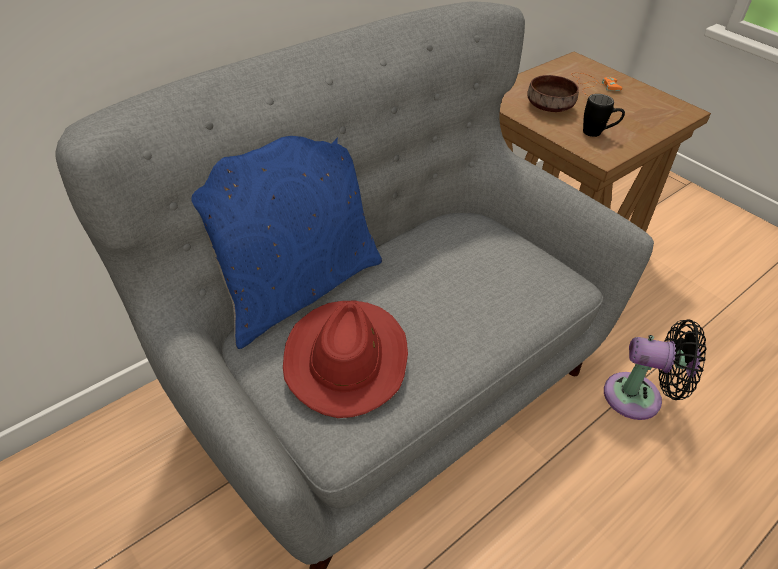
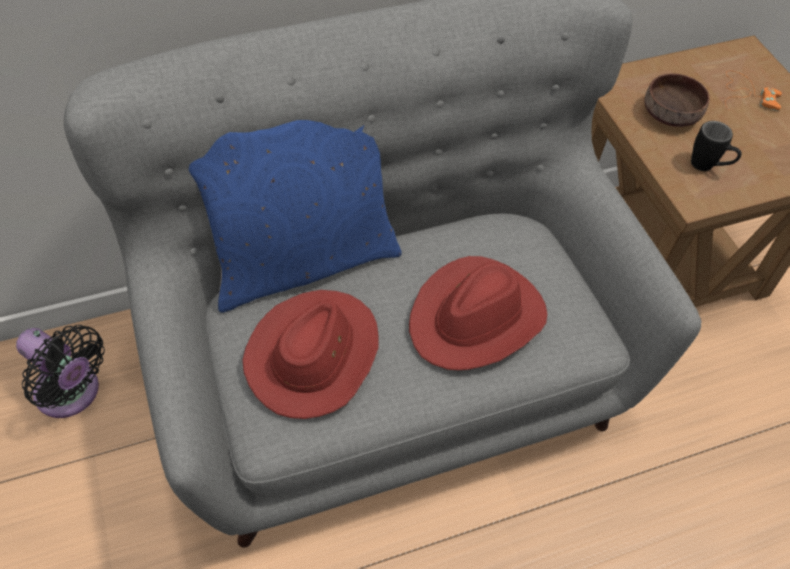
camera: 20 degrees right, 10 degrees up
black fan [604,319,706,420] -> black fan moved to [16,325,105,418]
none -> red hat [409,256,547,370]

